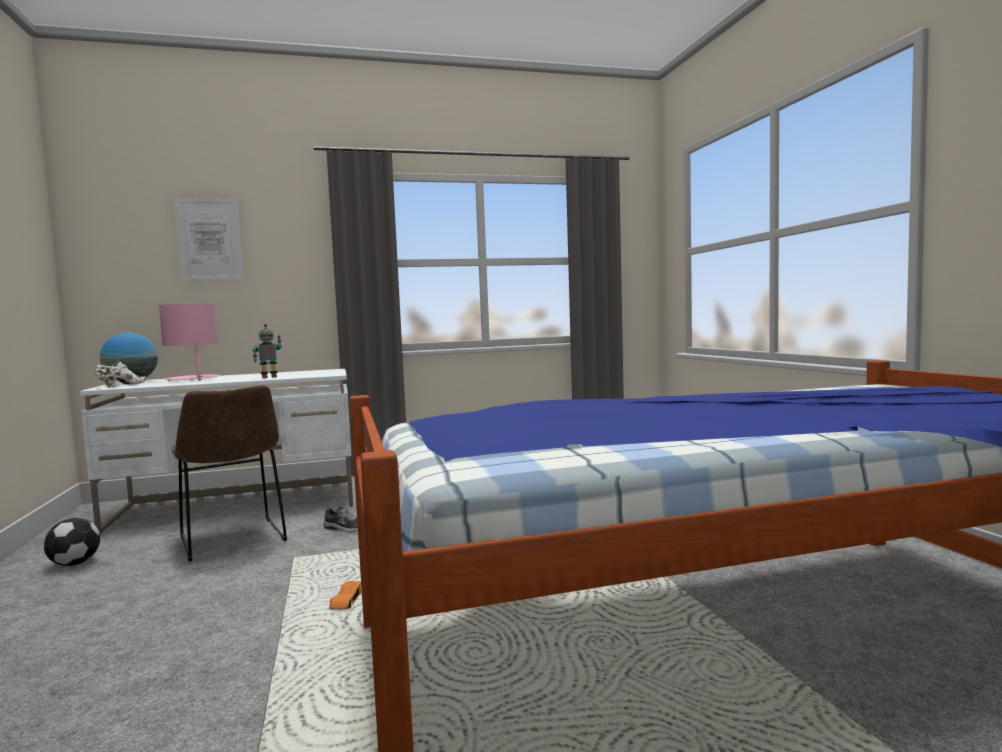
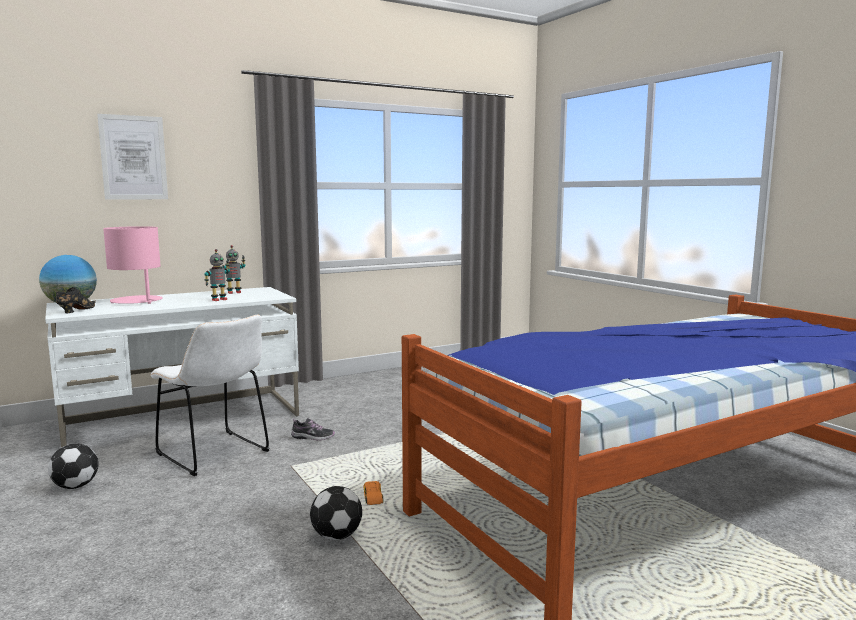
camera: 15 degrees left, 5 degrees up
white shoe [95,362,147,387] -> black shoe [56,287,96,313]
brown chair [172,385,287,561] -> white chair [150,315,270,476]
none -> toy robot [222,245,245,294]
none -> football [310,486,362,540]

